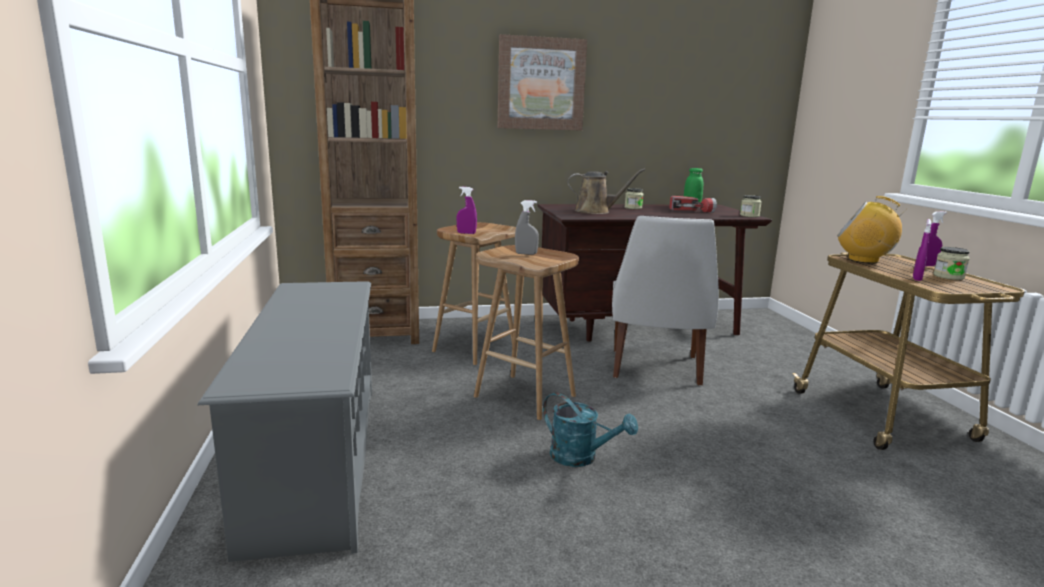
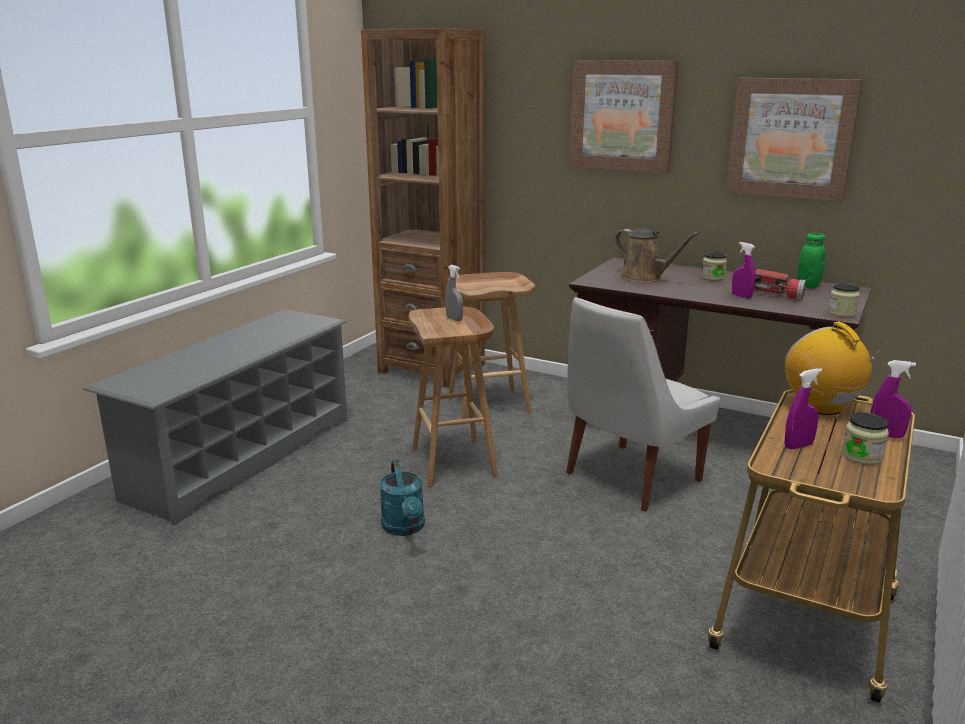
camera: 40 degrees right, 5 degrees up
purple spray bottle [457,187,477,234] -> purple spray bottle moved to [732,242,755,299]
none -> picture [726,78,863,202]

